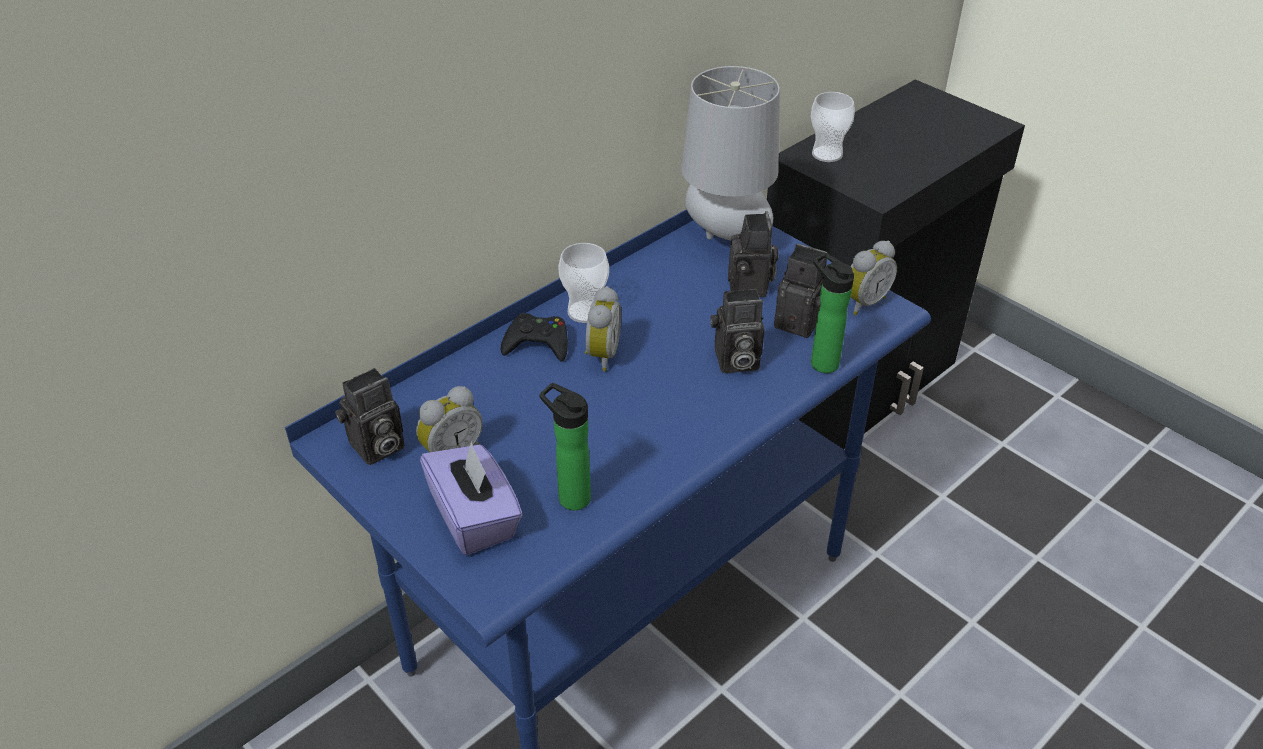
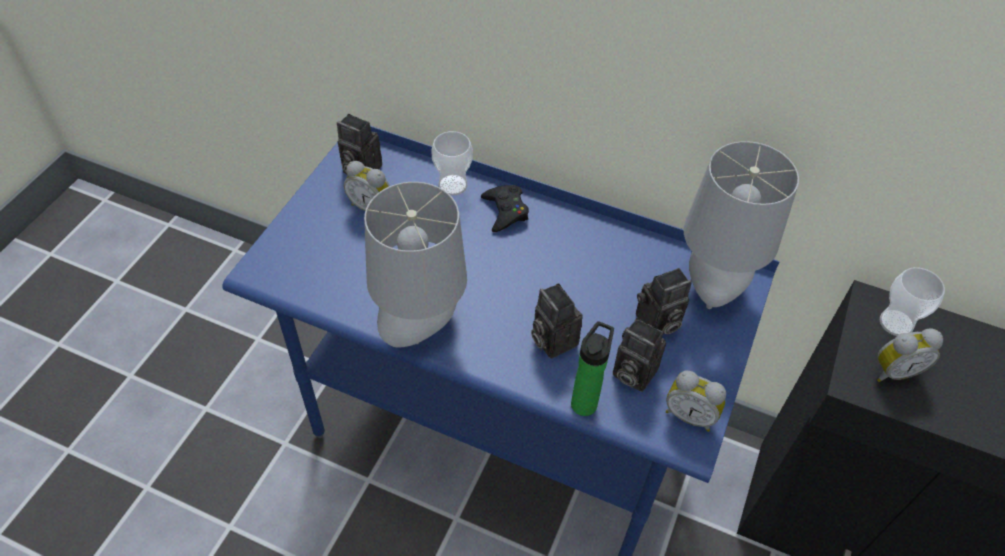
camera: 65 degrees right, 10 degrees up
purple tissue box [420,441,522,555] -> none
bottle [539,383,591,510] -> none
cup [558,243,609,323] -> cup moved to [431,131,473,196]
alarm clock [585,286,621,371] -> alarm clock moved to [877,328,943,382]
camera [774,244,828,338] -> camera turned 120 degrees clockwise [613,318,666,392]
none -> grey table lamp [364,182,467,348]

